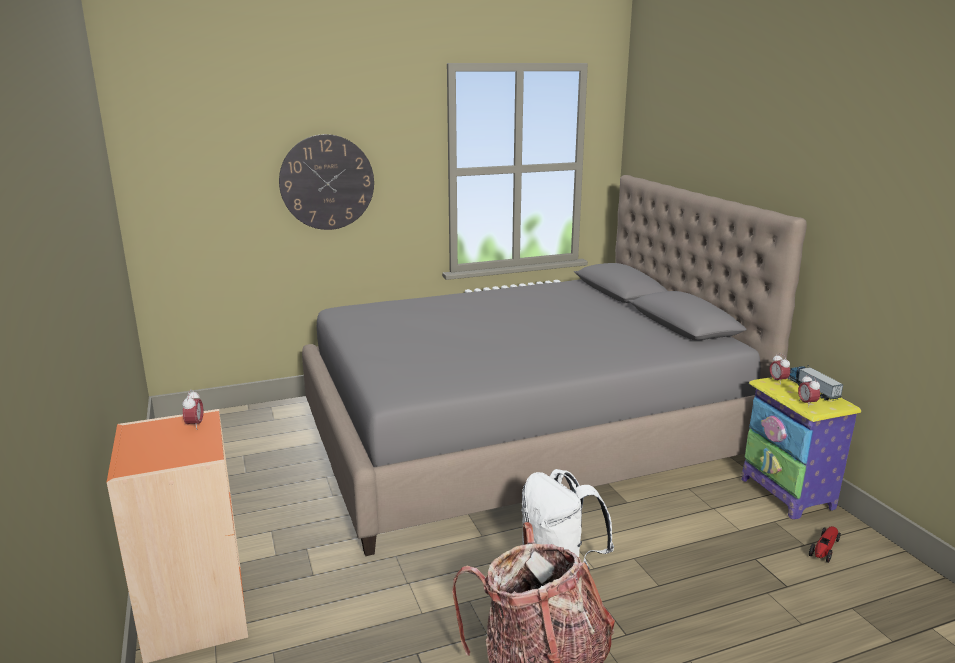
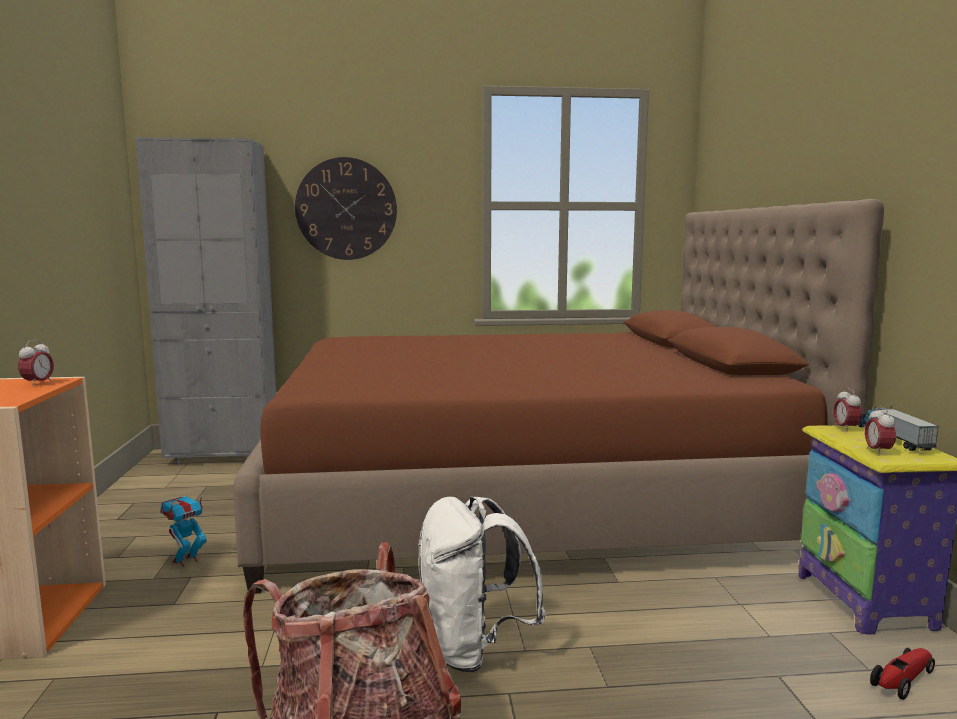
camera: 15 degrees right, 10 degrees down
grey bed [302,175,807,556] -> brown bed [233,199,884,594]
none -> grey cabinet [135,137,276,464]
none -> toy robot [160,492,206,567]

